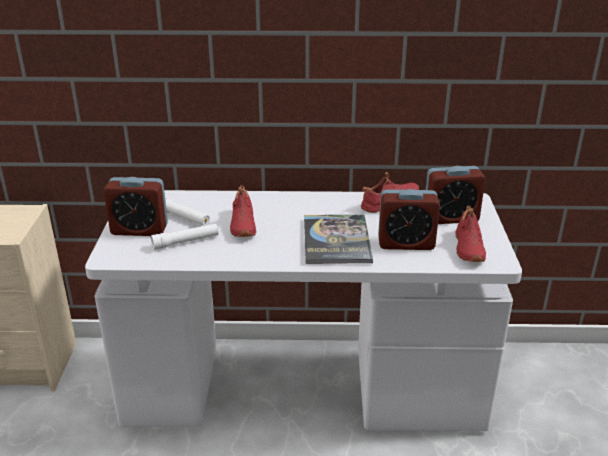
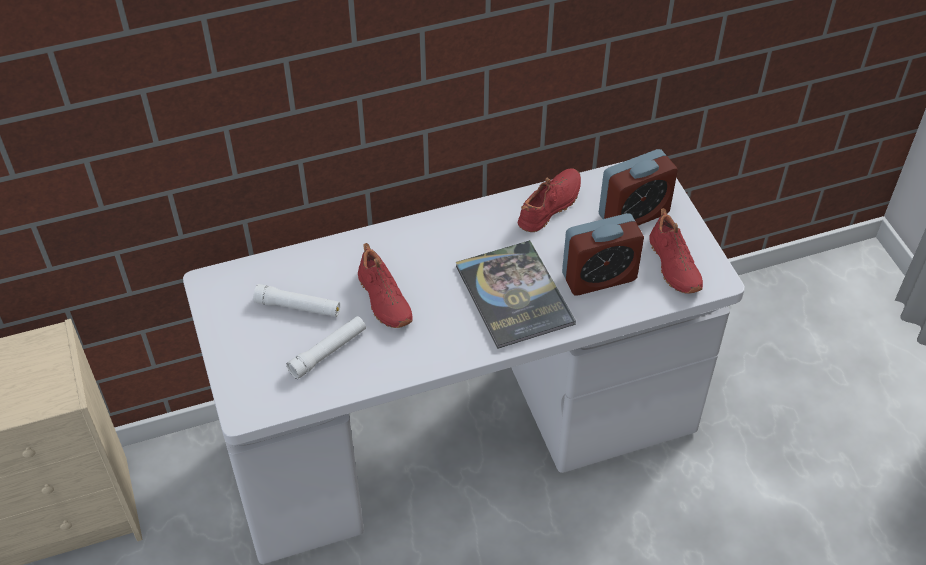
camera: 20 degrees left, 20 degrees up
alarm clock [103,177,168,236] -> none

